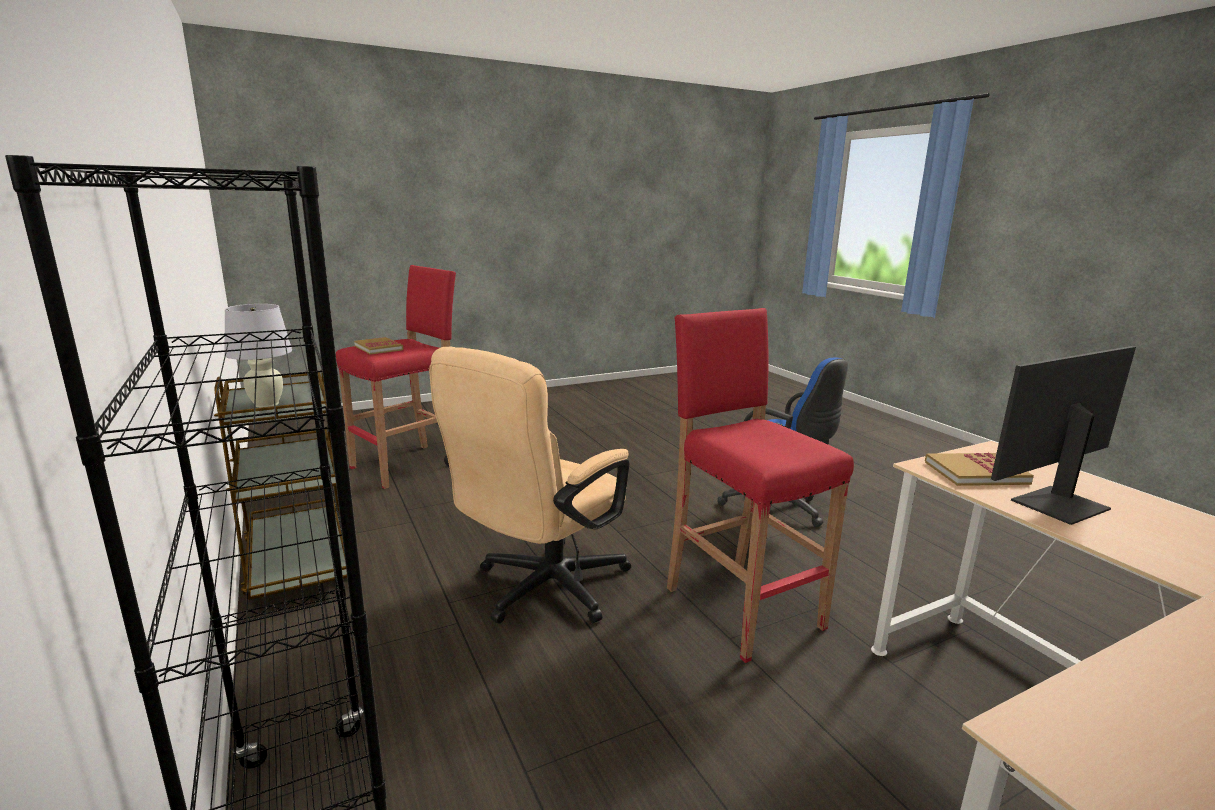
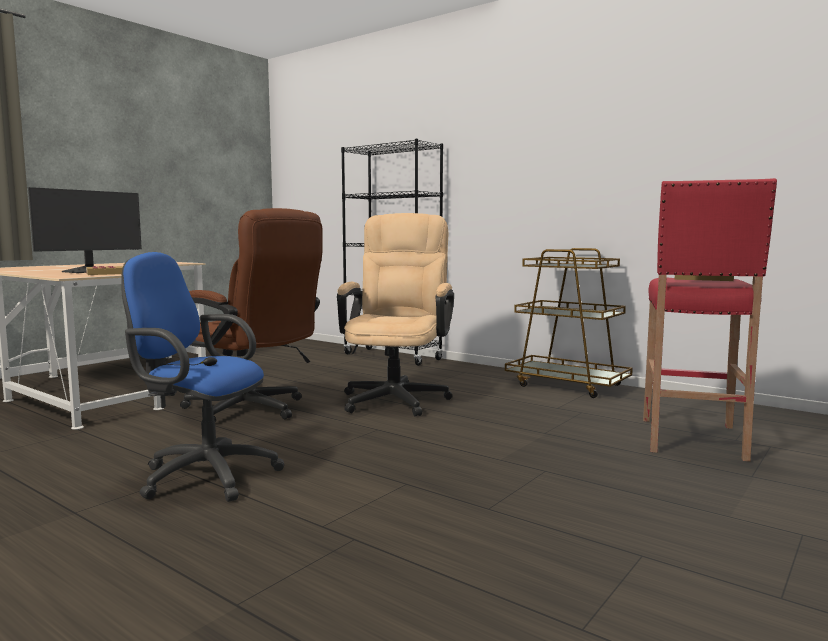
camera: 155 degrees right, 10 degrees down
white table lamp [224,304,292,408] -> none
red stool [667,308,854,663] -> brown office chair [180,208,323,422]

